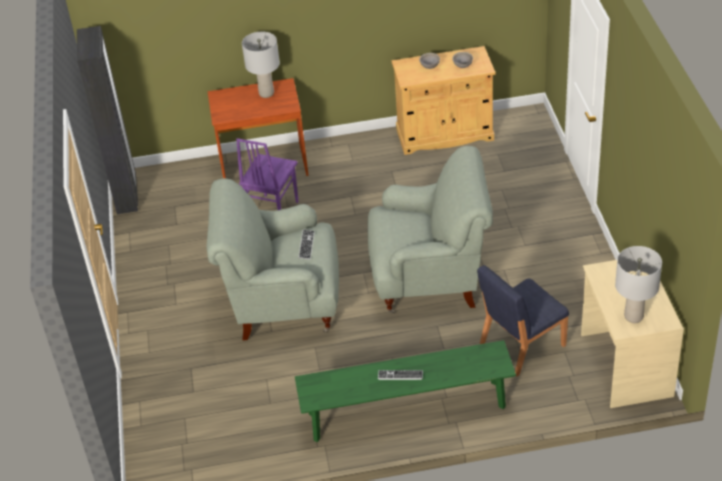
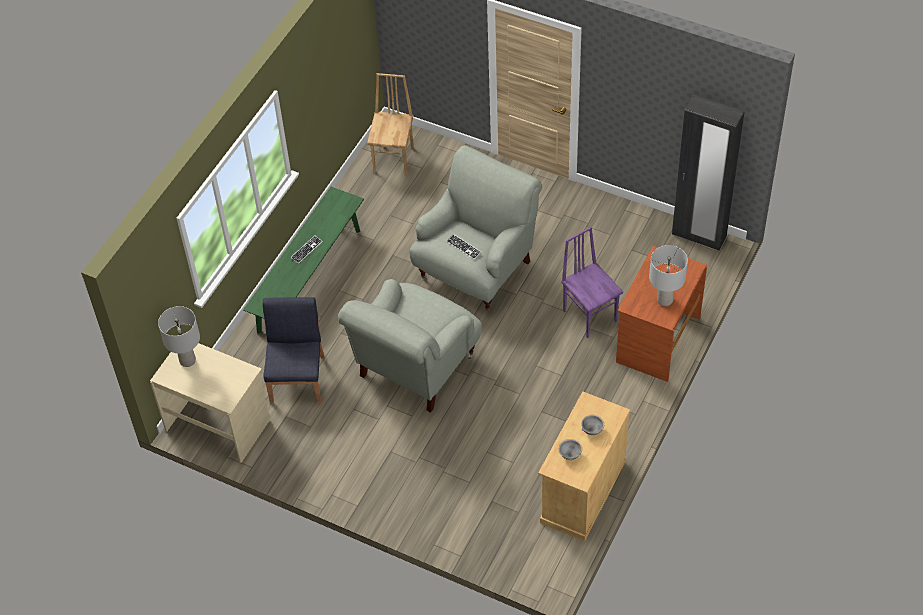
camera: 125 degrees right, 10 degrees up
none -> brown chair [367,73,413,176]

